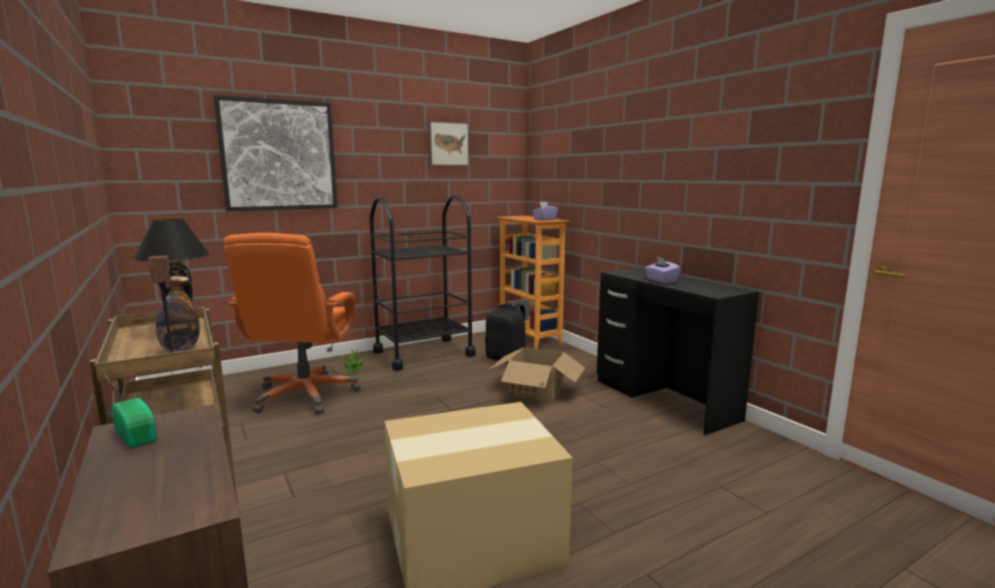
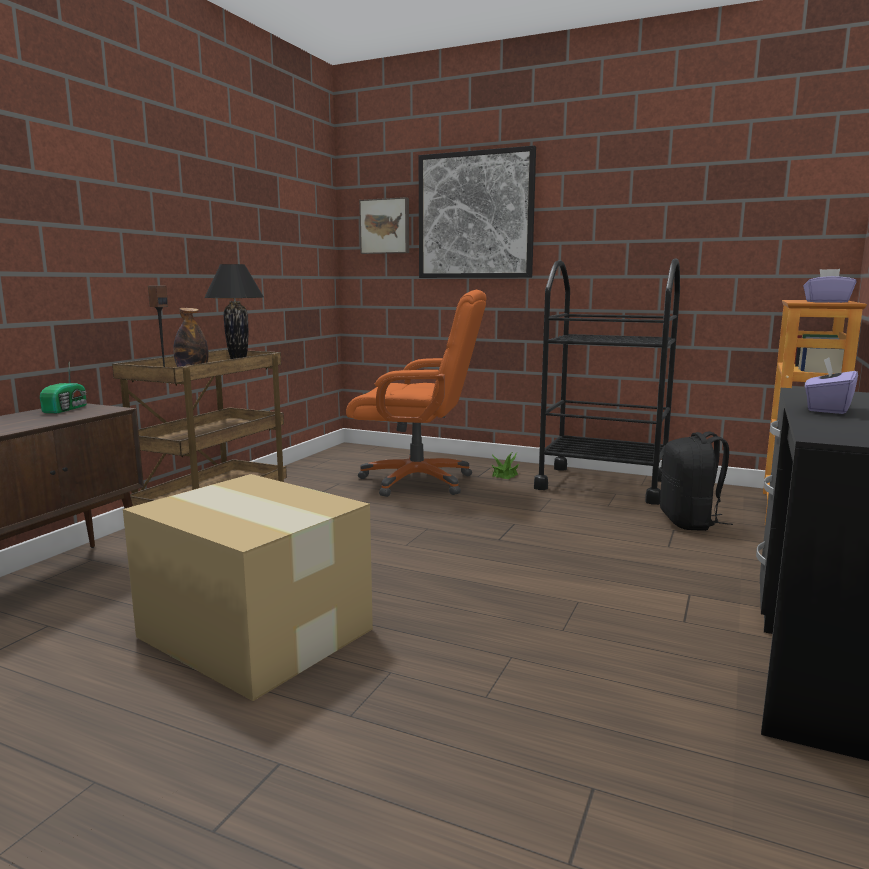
camera: 55 degrees right, 0 degrees up
orange office chair [224,233,361,414] -> orange office chair turned 135 degrees counterclockwise [346,290,487,497]
picture [428,121,469,166] -> picture moved to [359,197,409,254]
cardboard box [489,347,585,401] -> none

